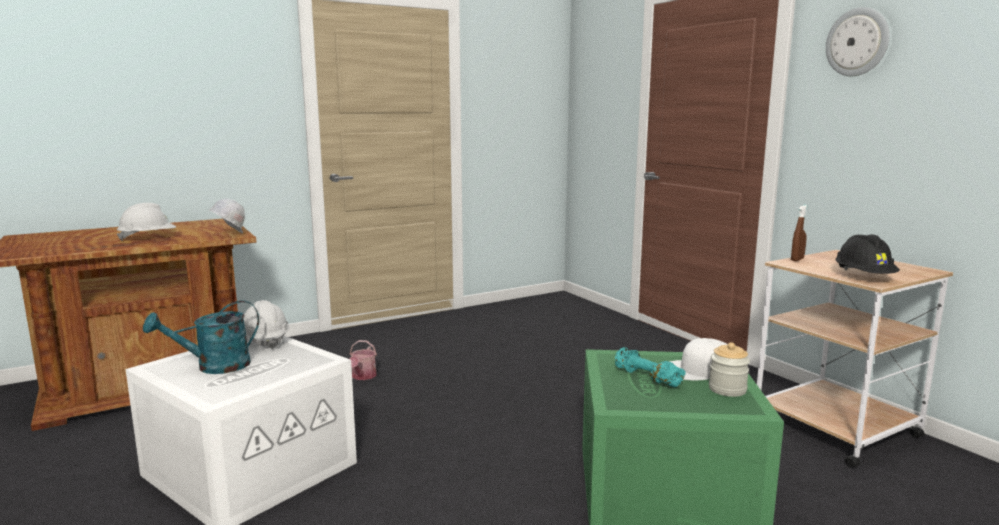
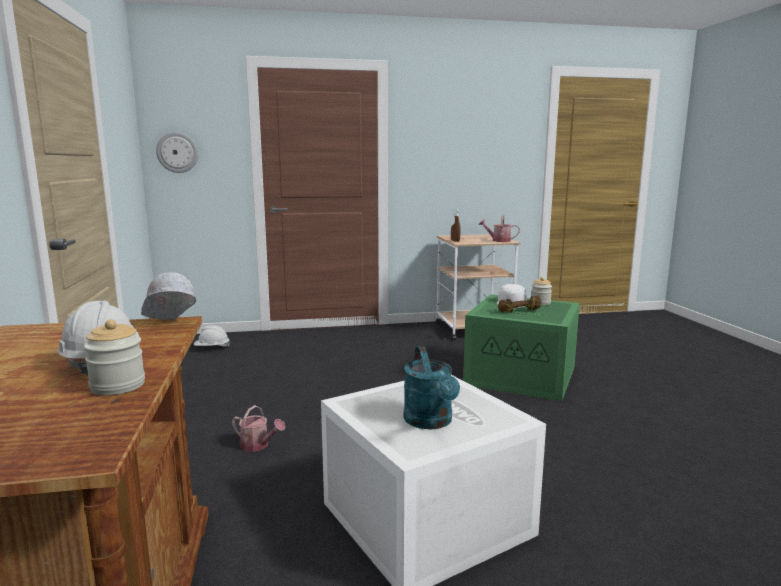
camera: 70 degrees left, 0 degrees up
white hard hat [243,300,290,349] -> white hard hat moved to [194,325,230,347]
turquoise dumbbell [615,347,686,387] -> brown dumbbell [498,296,541,313]
wall clock [826,7,890,76] -> wall clock moved to [156,132,198,173]
black hard hat [835,234,900,274] -> watering can [478,215,520,242]
none -> jar [83,319,145,395]

